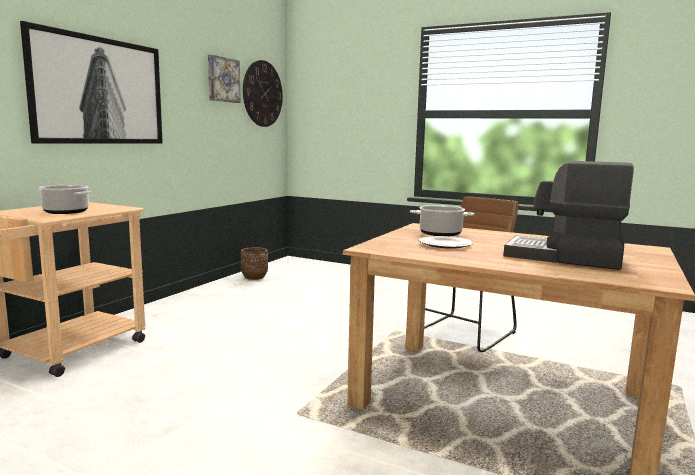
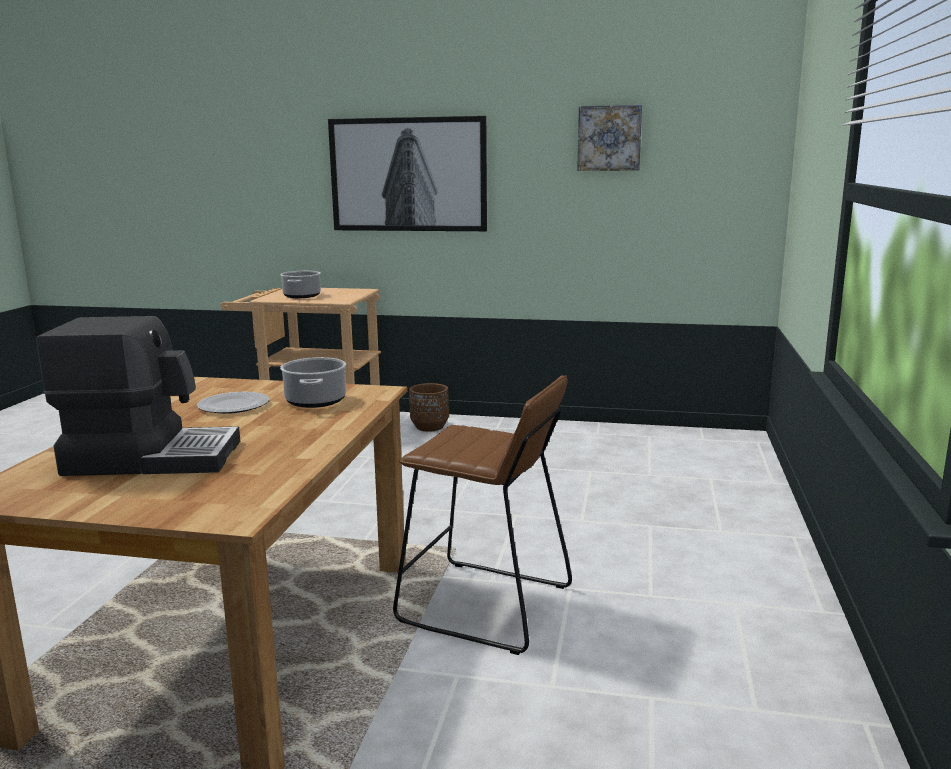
camera: 75 degrees right, 5 degrees up
brown planter [241,247,268,280] -> brown planter moved to [409,383,449,432]
wall clock [243,60,283,127] -> none
coffee machine [503,161,634,270] -> coffee machine turned 75 degrees clockwise [36,316,240,476]

